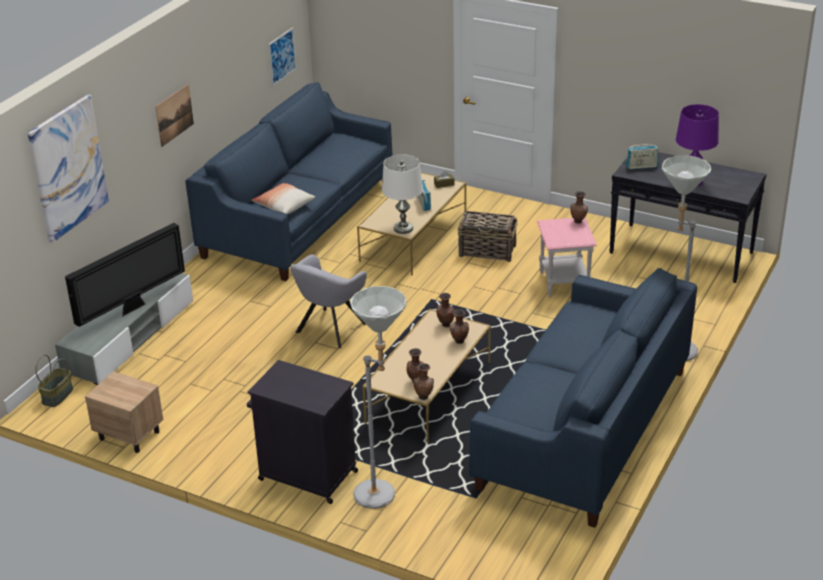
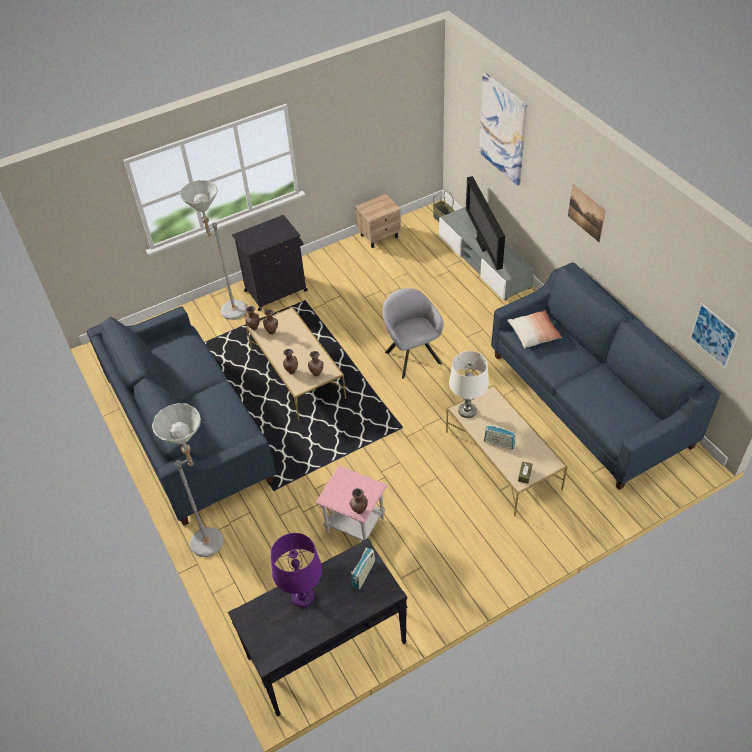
camera: 125 degrees right, 15 degrees up
basket [457,211,518,262] -> none

